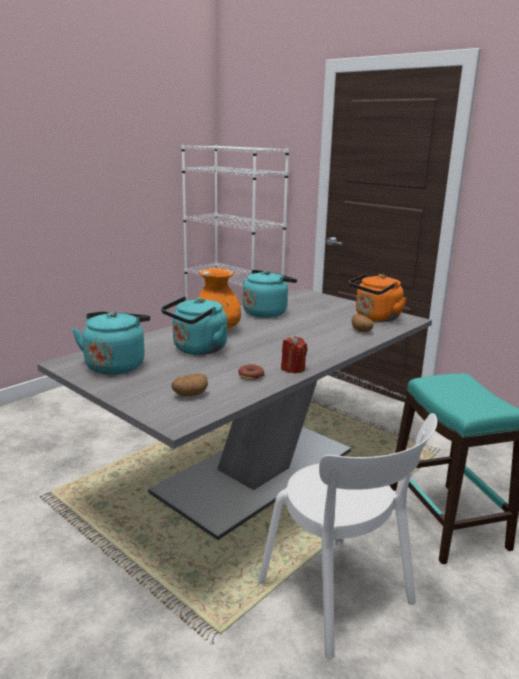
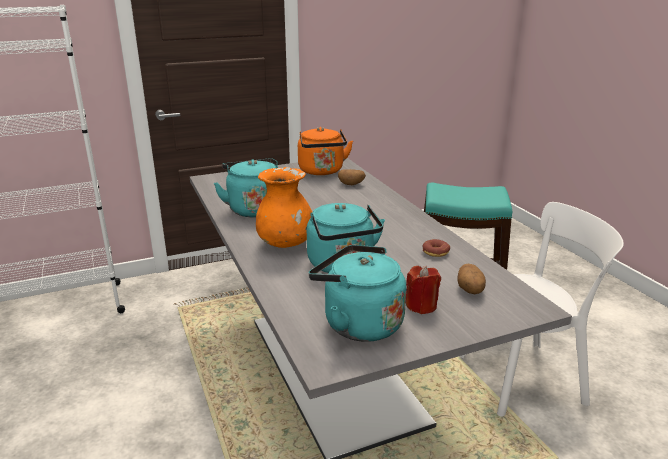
camera: 65 degrees left, 5 degrees up
red candle [281,336,308,373] -> red candle moved to [406,266,441,314]

